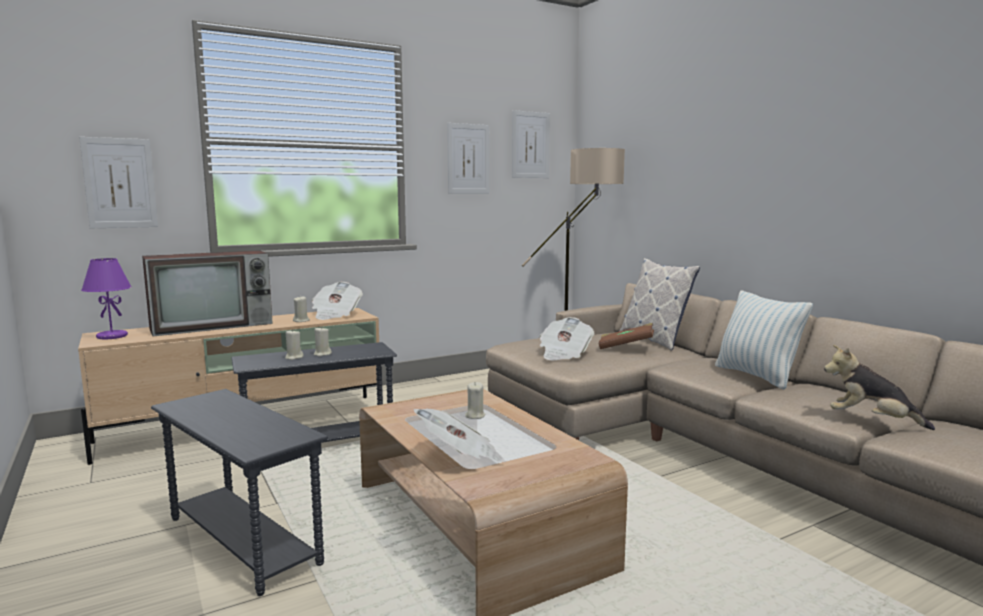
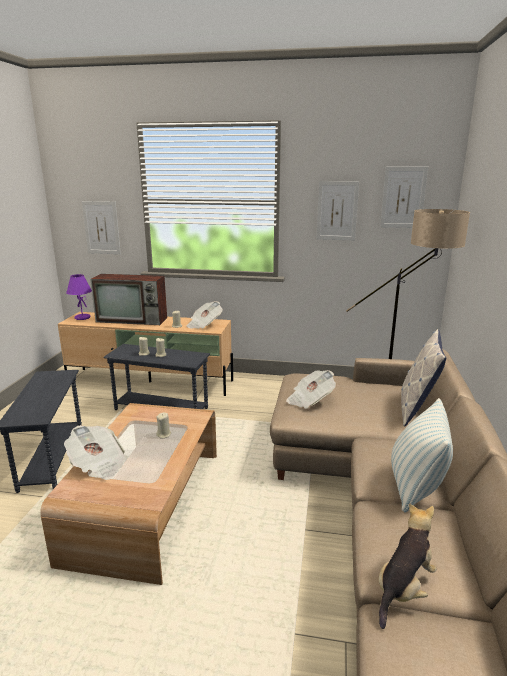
camera: 40 degrees right, 10 degrees up
brown book [598,323,654,349] -> none
plush toy [824,345,935,430] -> plush toy turned 60 degrees clockwise [379,503,436,629]

